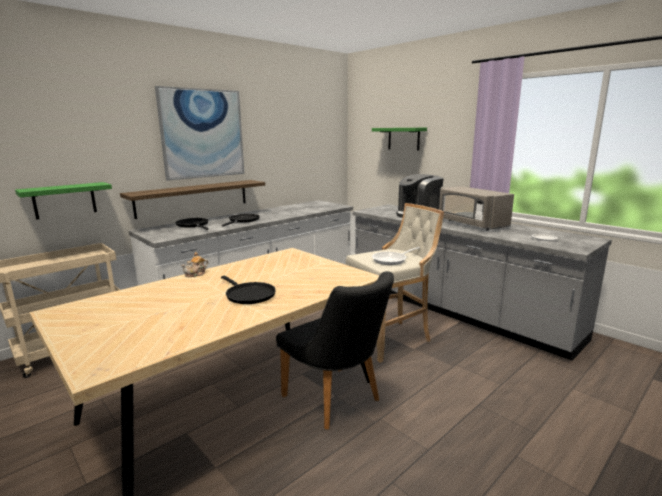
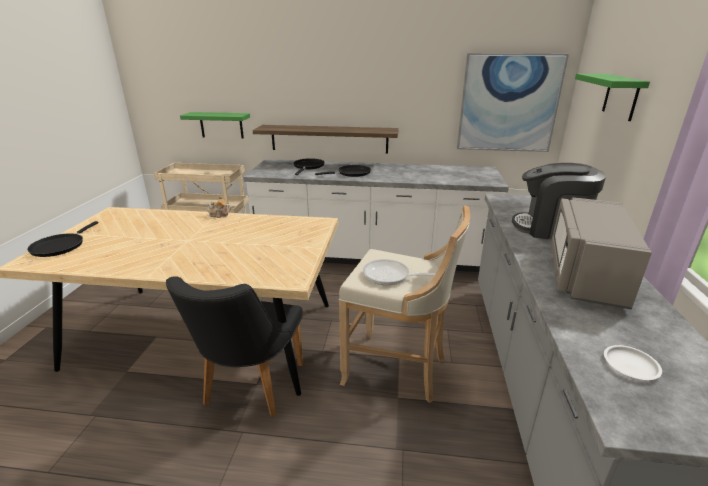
camera: 50 degrees right, 10 degrees up
picture [155,86,245,181] -> picture moved to [457,53,569,152]
black frying pan [221,276,276,304] -> black frying pan moved to [27,221,99,257]

